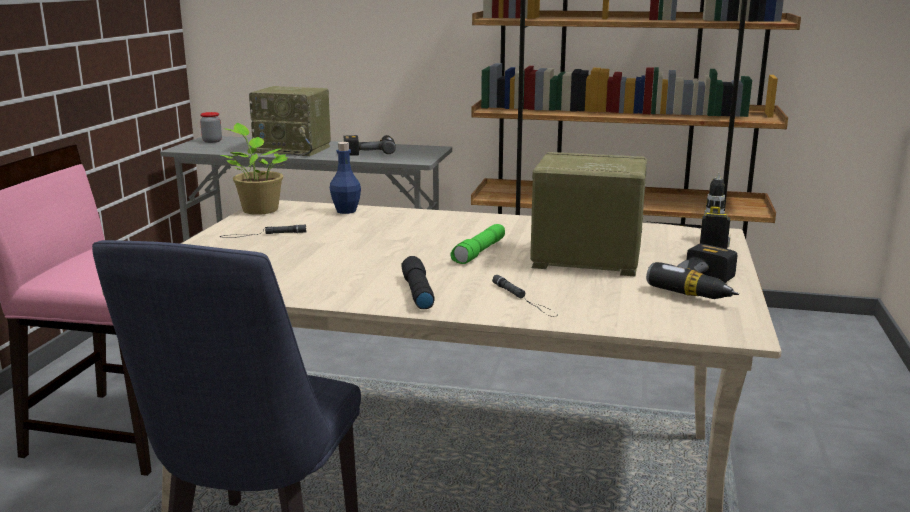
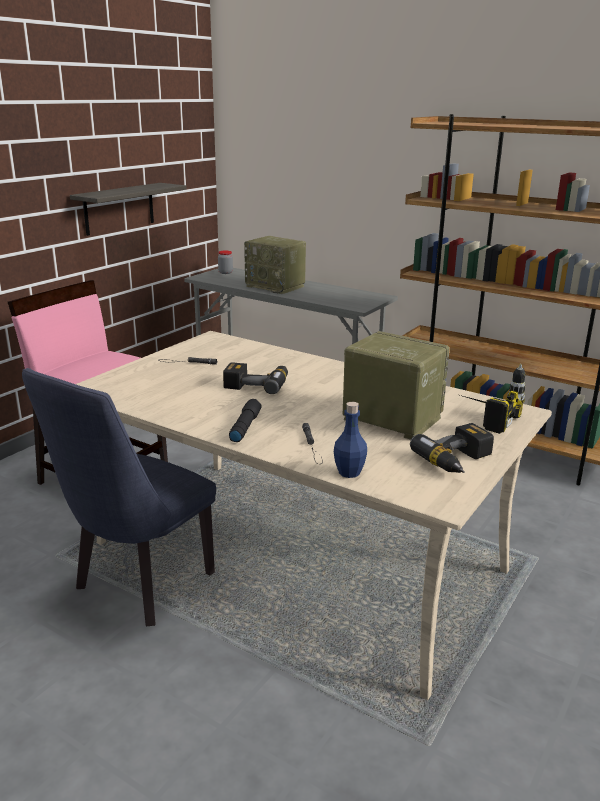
camera: 20 degrees right, 5 degrees up
potted plant [221,123,288,215] -> none
blue bottle [330,142,361,214] -> blue bottle moved to [334,402,367,478]
power drill [344,135,396,156] -> power drill moved to [223,362,288,394]
green flashlight [450,224,505,264] -> none
none -> shelf [70,183,187,236]

